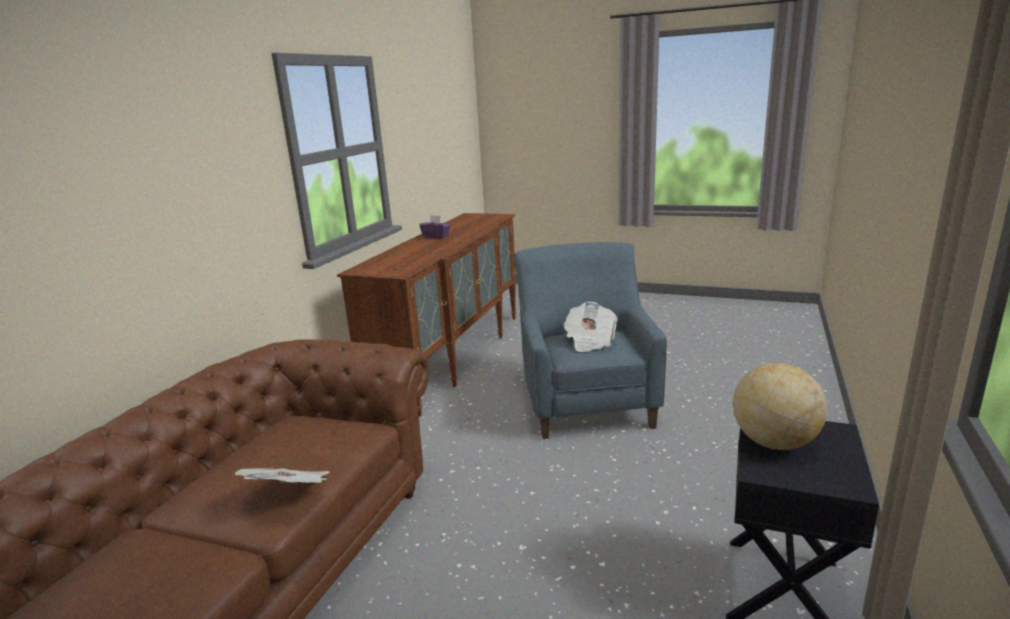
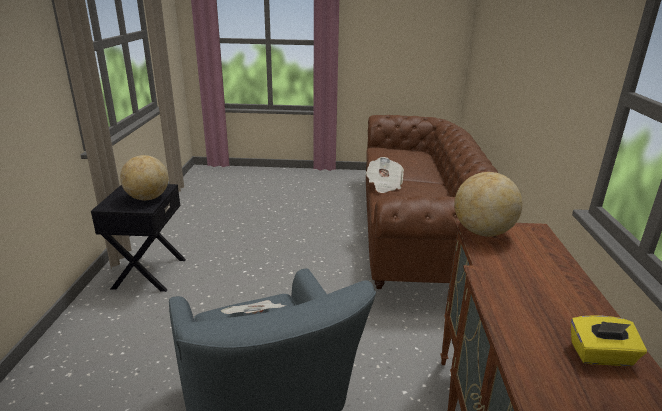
camera: 160 degrees right, 5 degrees up
purple tissue box [419,215,451,239] -> yellow tissue box [571,316,647,366]
none -> globe [455,172,522,237]

